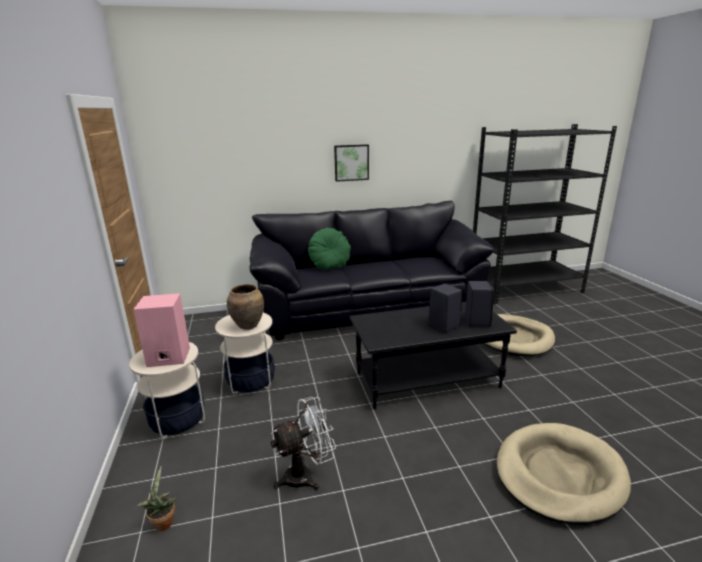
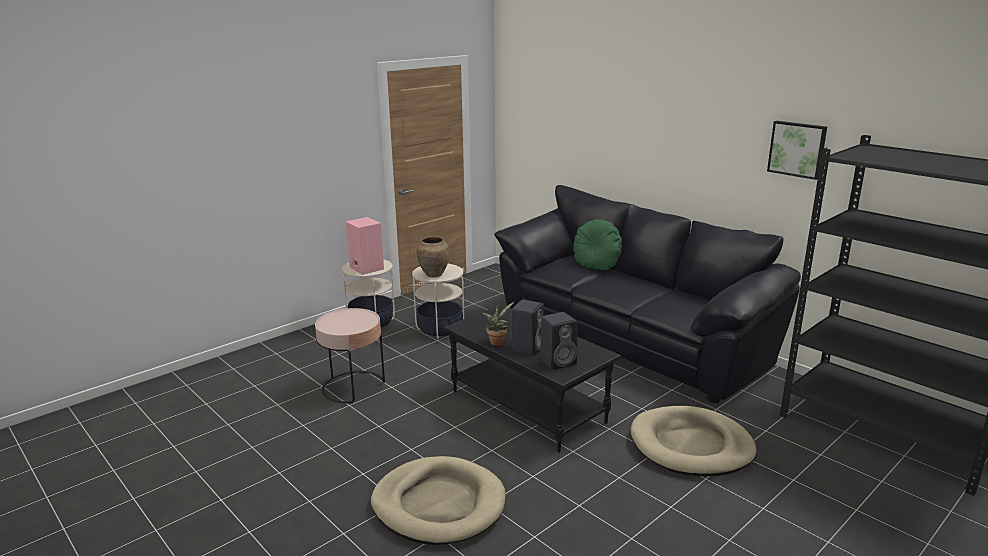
camera: 60 degrees right, 0 degrees up
potted plant [135,466,176,531] -> potted plant moved to [482,302,514,346]
white fan [271,397,336,490] -> pink side table [315,308,385,404]
picture [334,144,369,182] -> picture moved to [767,121,827,180]

